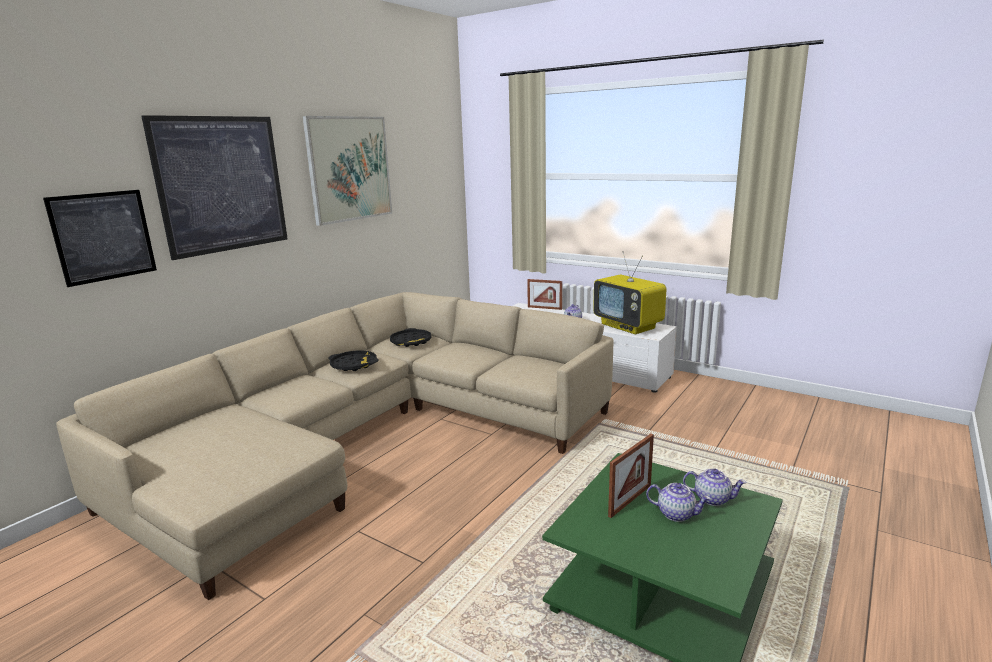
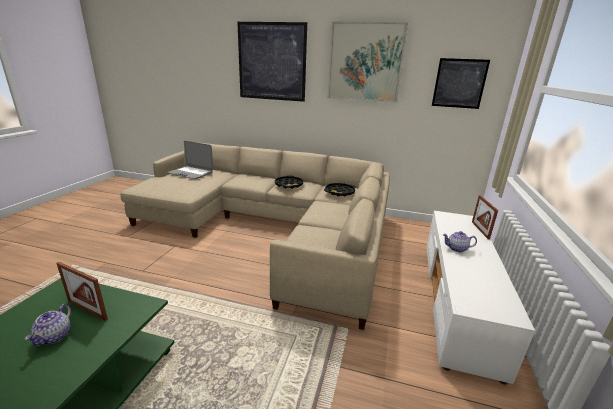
camera: 70 degrees right, 5 degrees up
picture [43,190,157,287] -> picture moved to [432,58,490,109]
television [593,251,667,334] -> none
teapot [683,469,746,506] -> none
none -> laptop [167,141,214,179]

